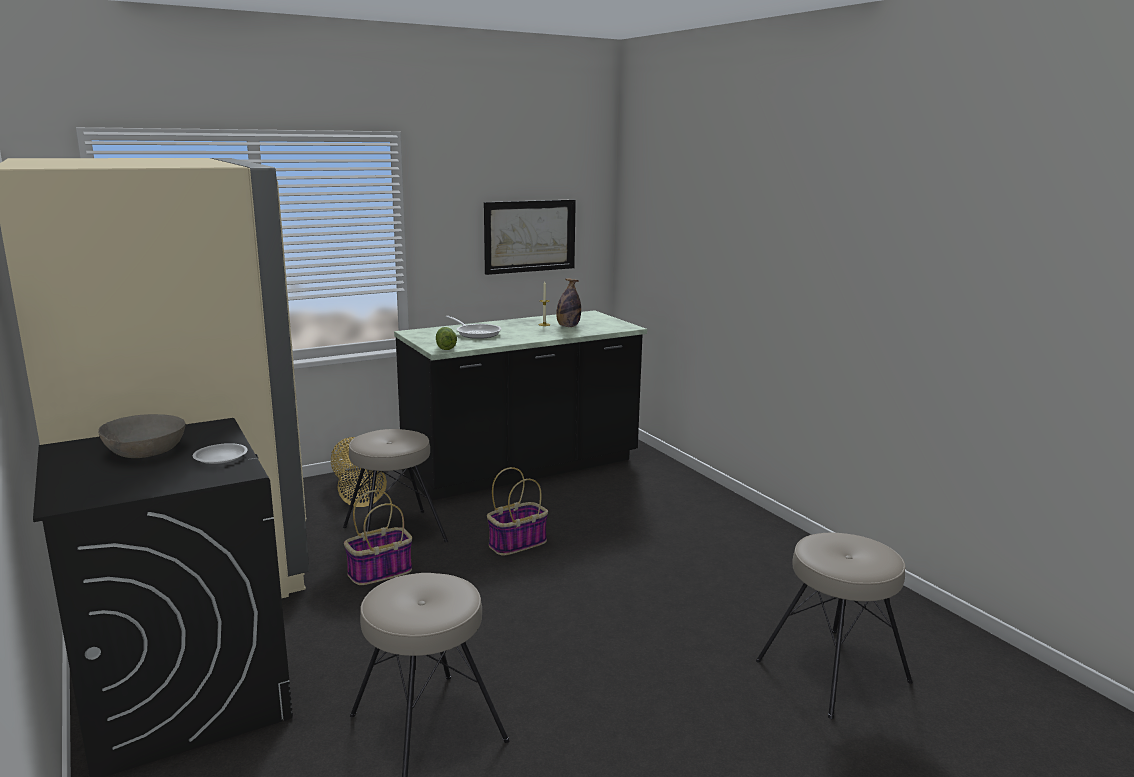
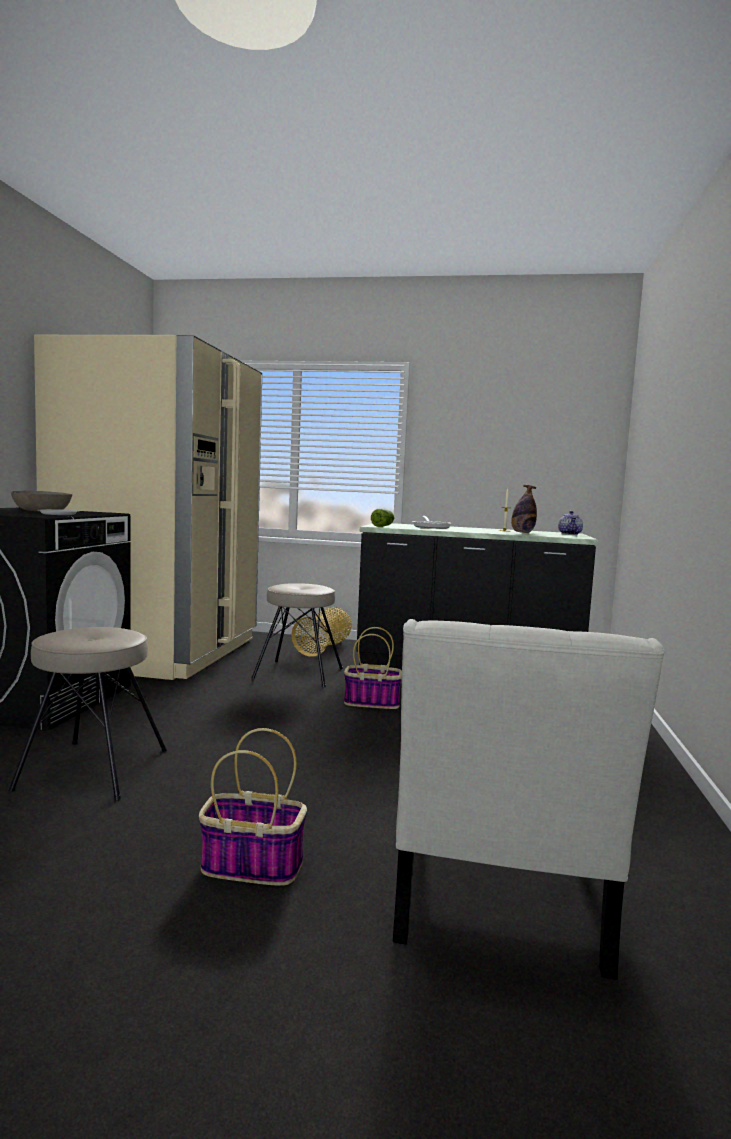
camera: 40 degrees right, 10 degrees down
basket [344,490,412,585] -> basket moved to [199,728,307,886]
picture [484,199,576,275] -> none
beige stool [756,533,913,719] -> white chair [393,619,665,980]
none -> teapot [558,511,583,535]

